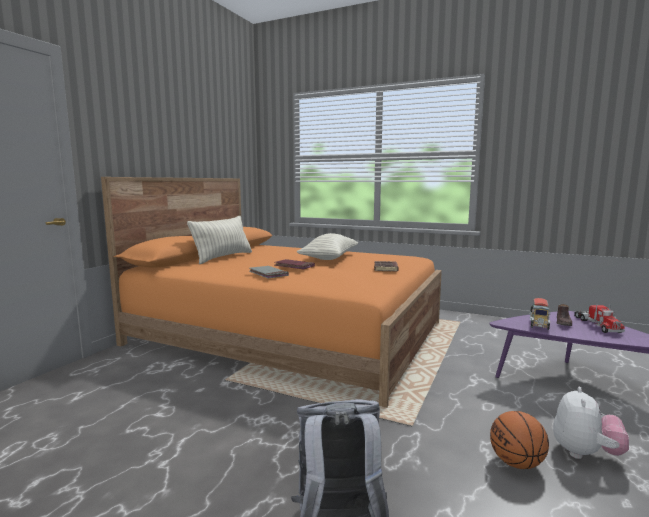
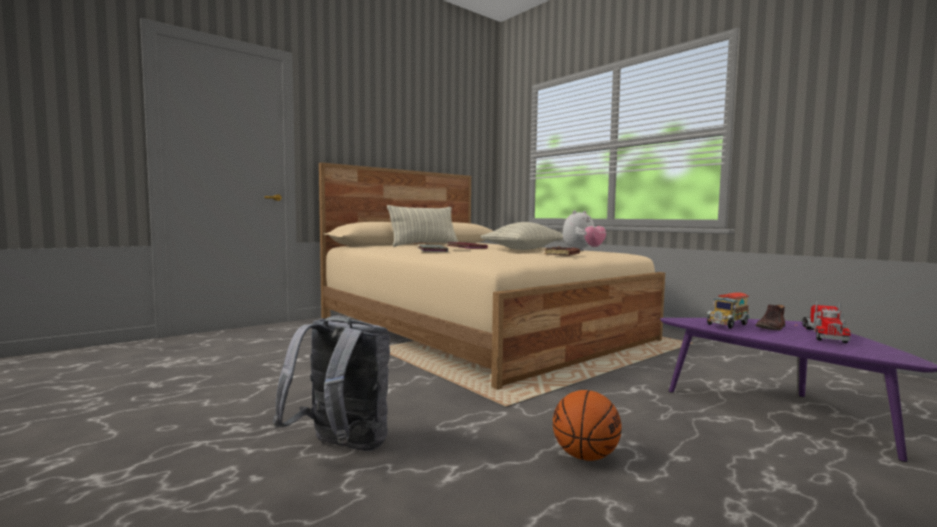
camera: 25 degrees right, 5 degrees down
orange bed [101,177,442,408] -> beige bed [319,163,665,390]
plush toy [553,387,629,459] -> plush toy moved to [563,210,606,251]

